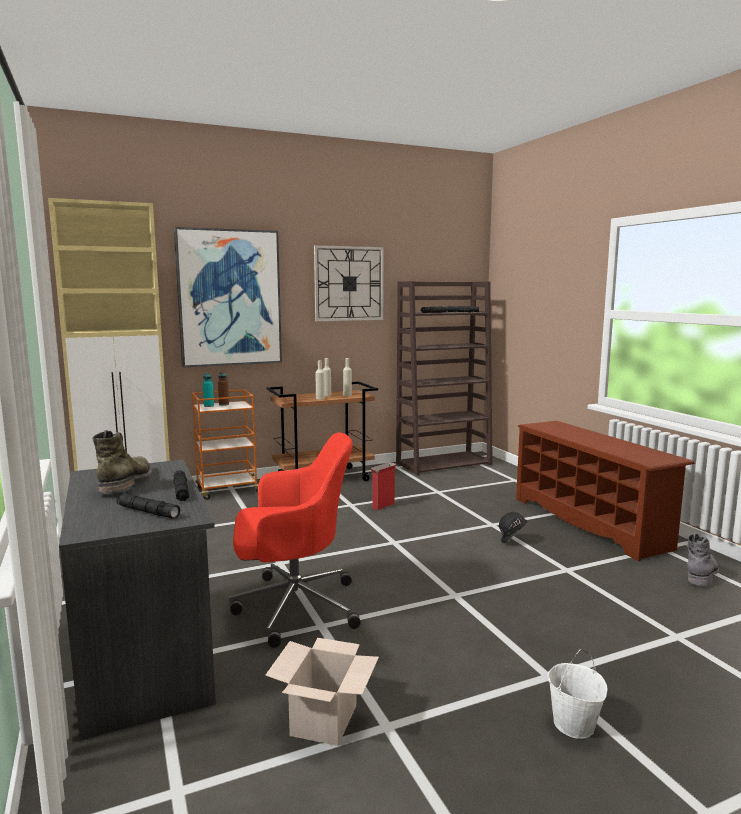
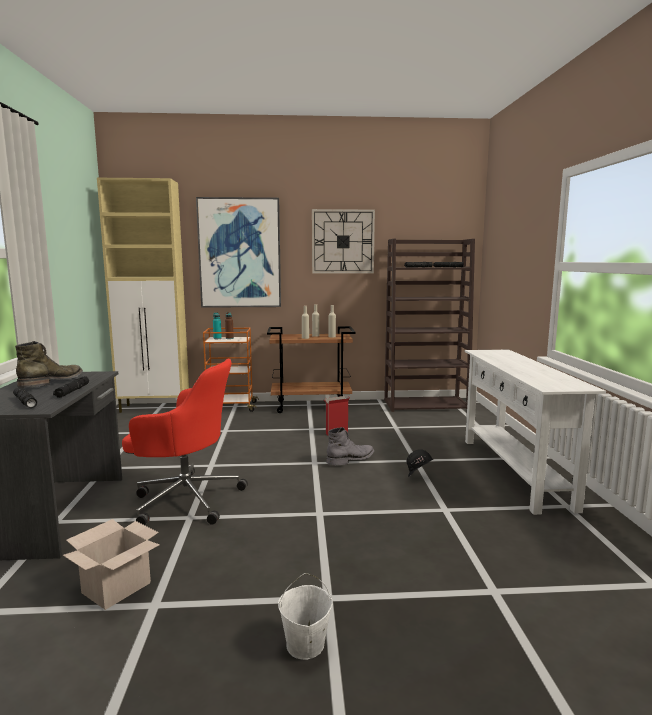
camera: 20 degrees right, 0 degrees up
brown shoe rack [516,421,695,561] -> white console table [465,350,606,515]
grey boot [688,533,719,586] -> grey boot moved to [326,427,374,465]

